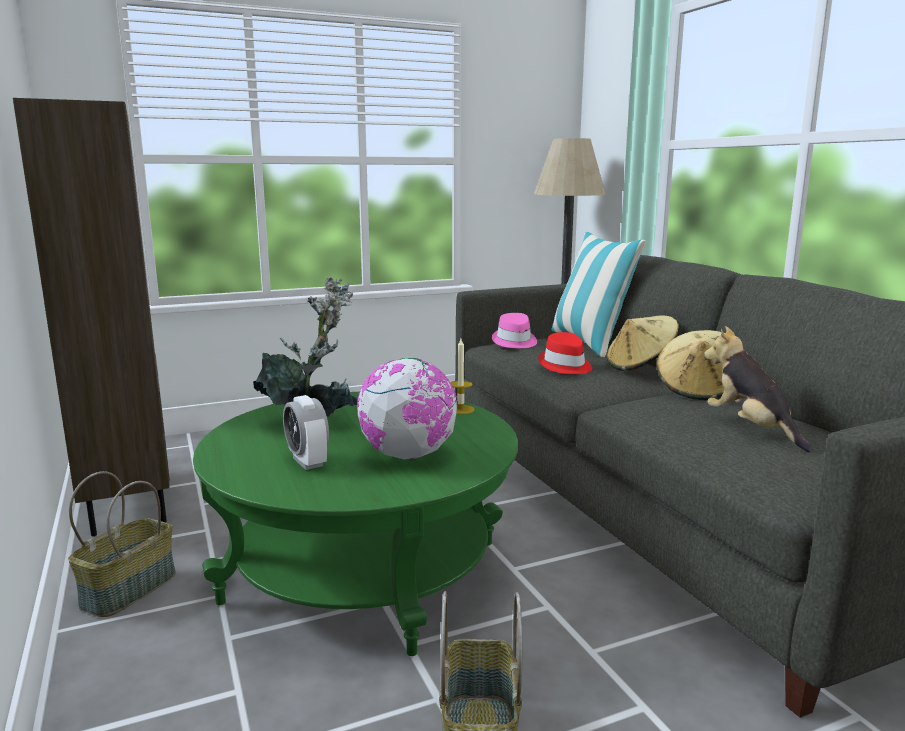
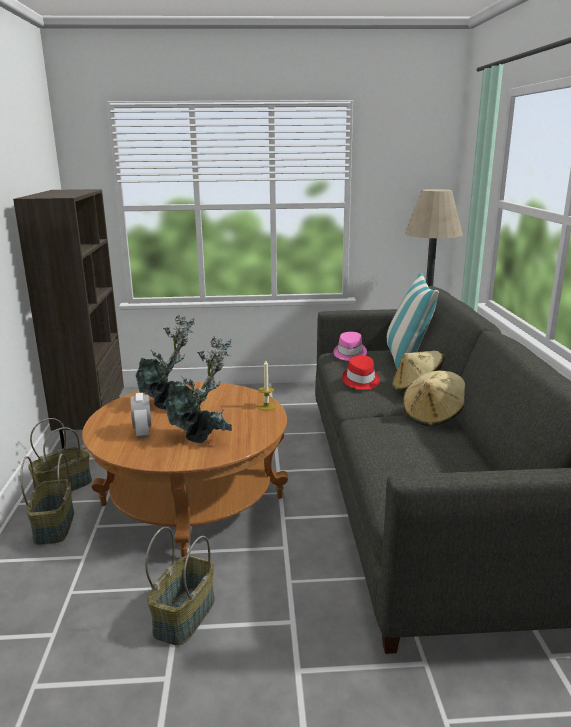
camera: 20 degrees right, 5 degrees up
green coffee table [193,392,518,656] -> brown coffee table [82,382,288,558]
globe [357,358,458,459] -> potted plant [163,336,232,443]
plush toy [704,326,813,452] -> none
none -> basket [20,454,74,545]

